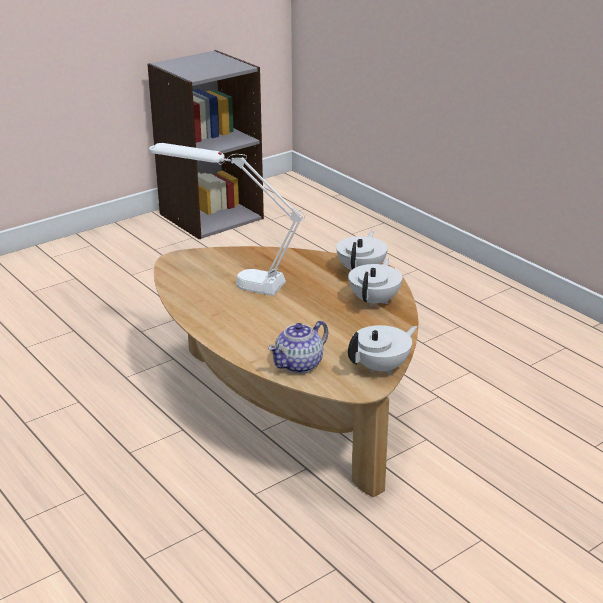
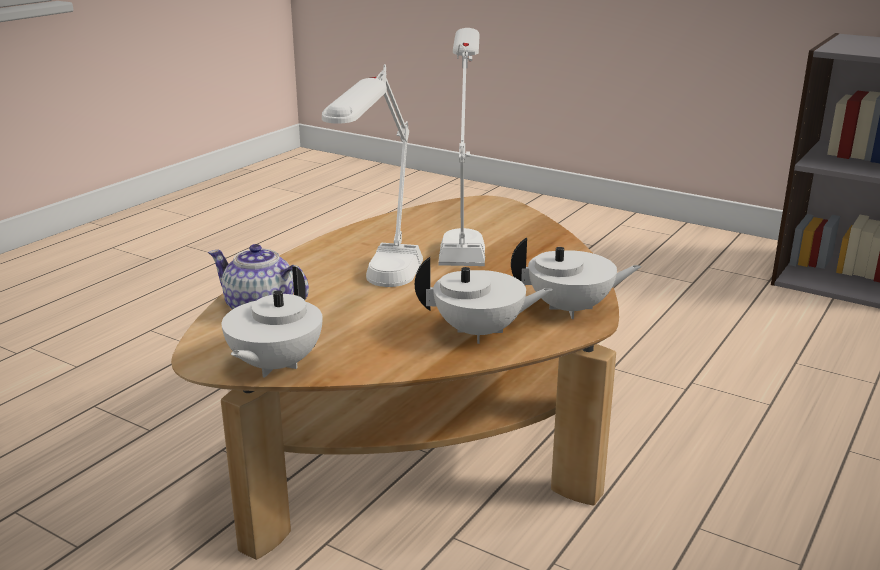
camera: 70 degrees right, 5 degrees down
white teapot [348,325,418,375] -> white teapot turned 75 degrees clockwise [222,266,322,378]
none -> white table lamp [322,64,423,287]

